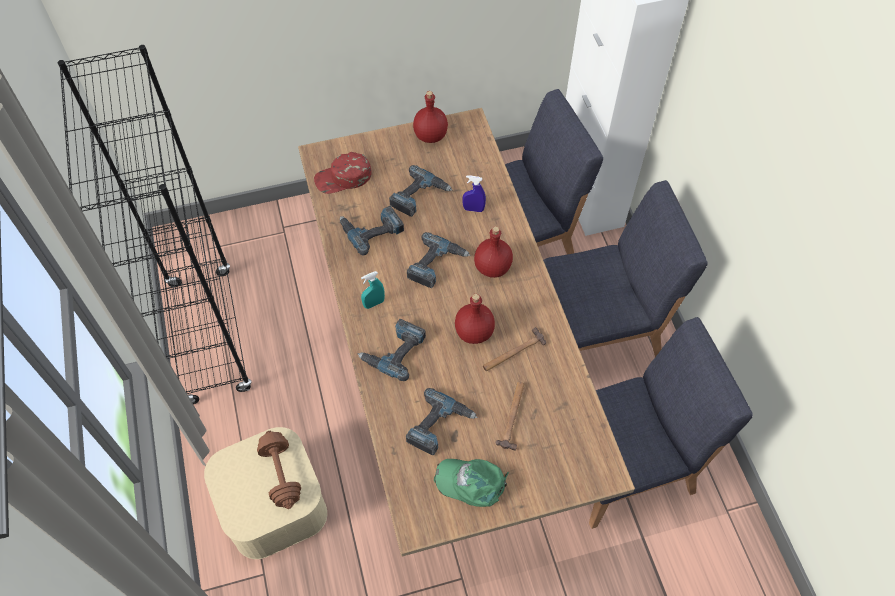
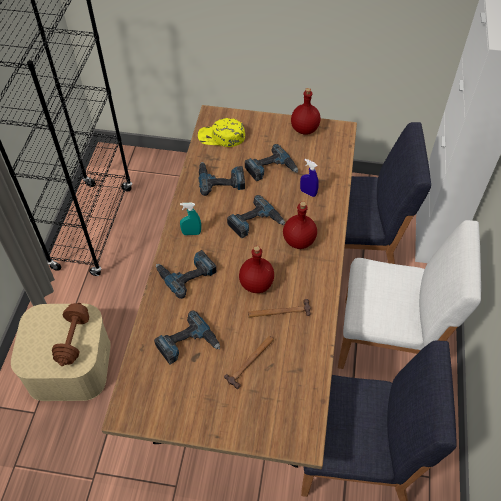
camera: 25 degrees right, 5 degrees down
red cap [314,152,372,194] -> yellow cap [198,118,245,147]
green cap [434,459,509,507] -> none
blue chair [543,180,708,357] -> white chair [338,220,481,369]

